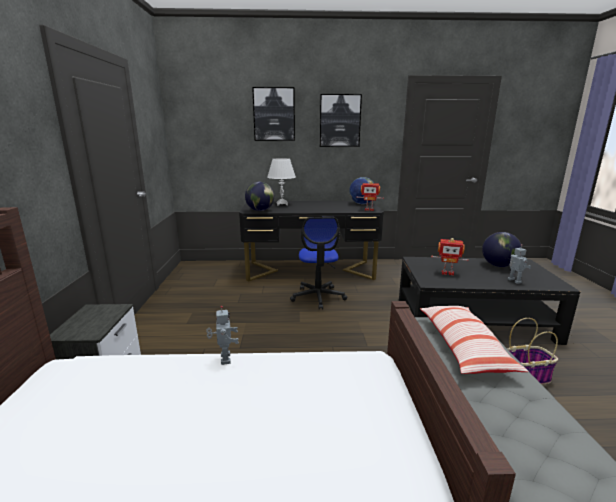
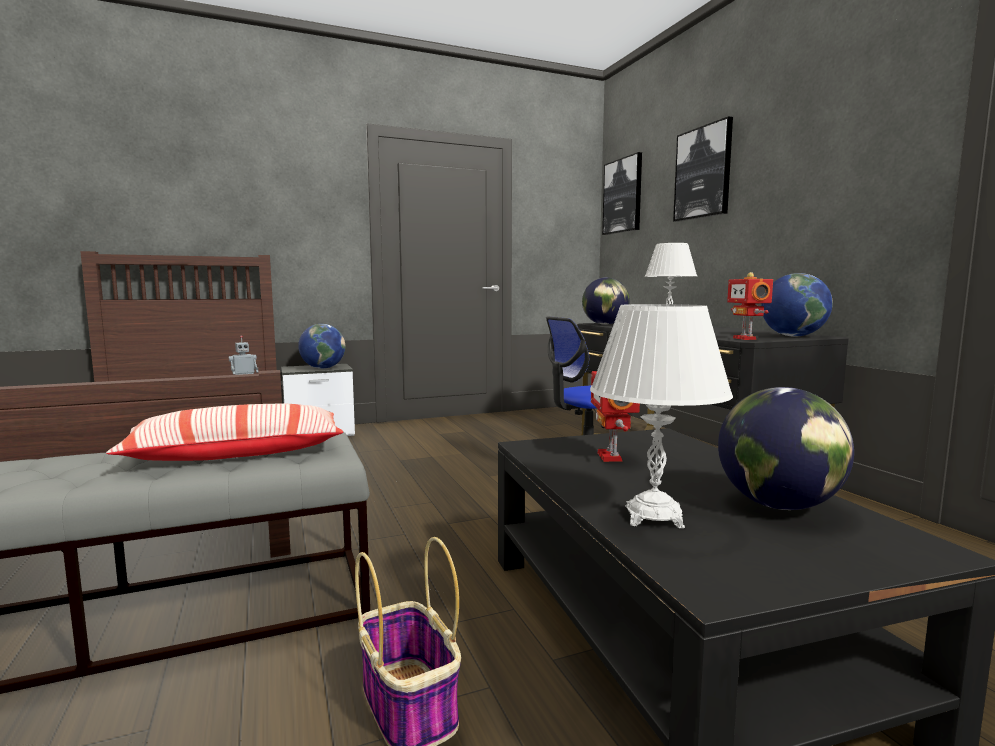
camera: 70 degrees right, 10 degrees down
picture [320,94,362,147] -> picture moved to [602,152,642,235]
toy robot [508,244,531,284] -> white table lamp [590,304,733,528]
none -> globe [298,324,345,369]

